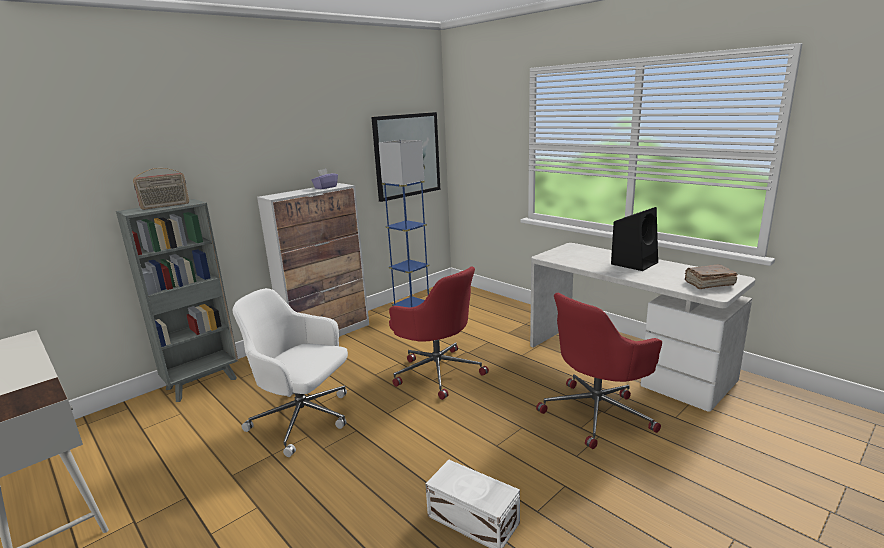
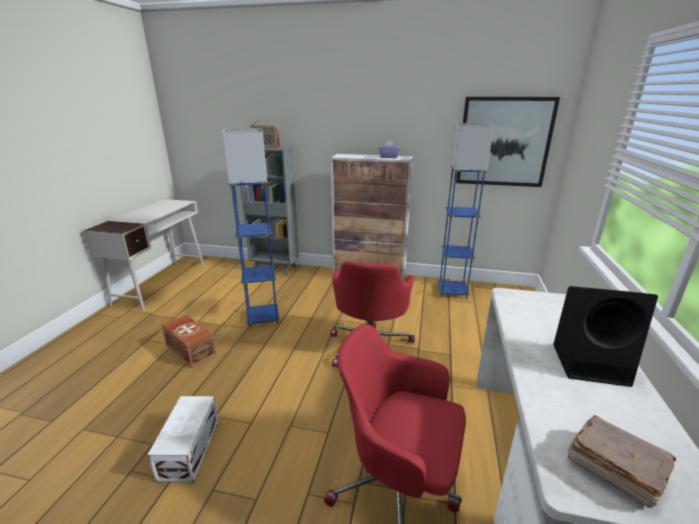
camera: 55 degrees right, 5 degrees up
white office chair [233,288,348,457] -> blue floor lamp [222,128,280,328]
none -> brown storage box [162,315,216,368]

